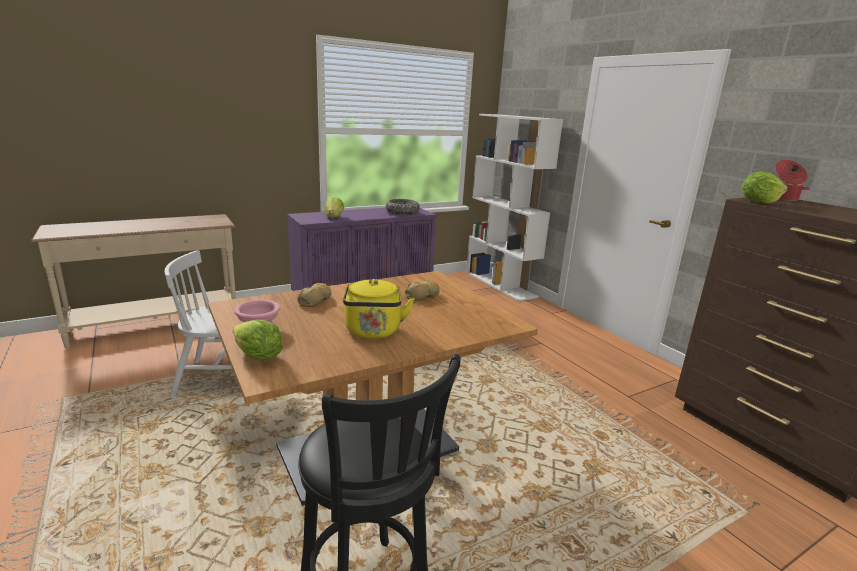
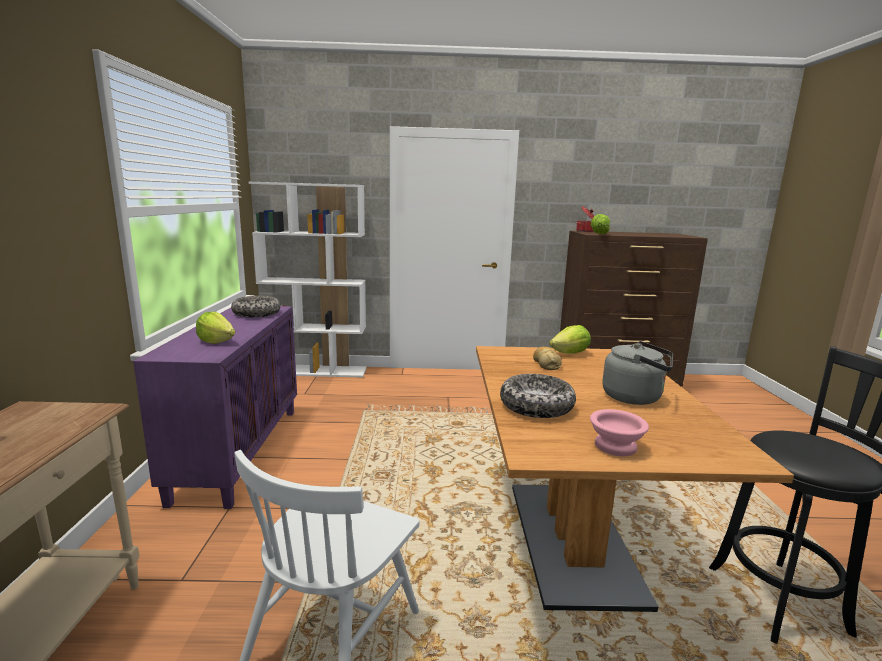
camera: 60 degrees left, 5 degrees down
lettuce [233,320,283,361] -> lettuce moved to [549,325,591,354]
bread [297,283,332,307] -> bowl [500,374,576,418]
yellow kettle [343,279,414,339] -> grey kettle [602,341,673,405]

